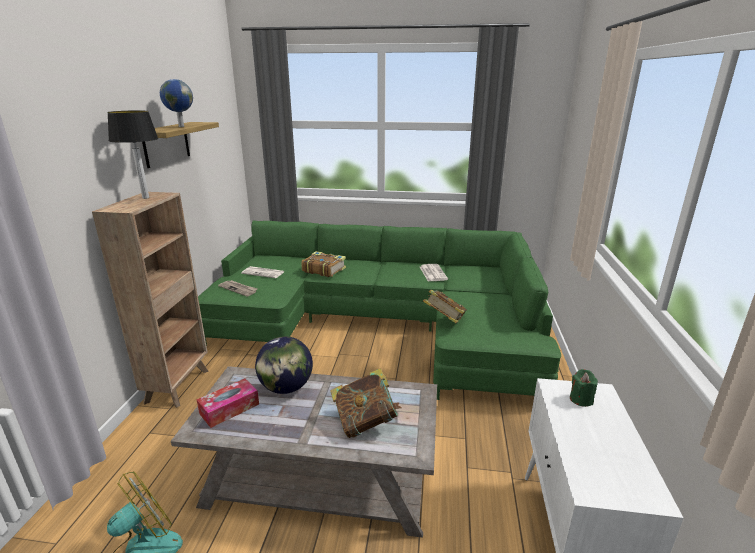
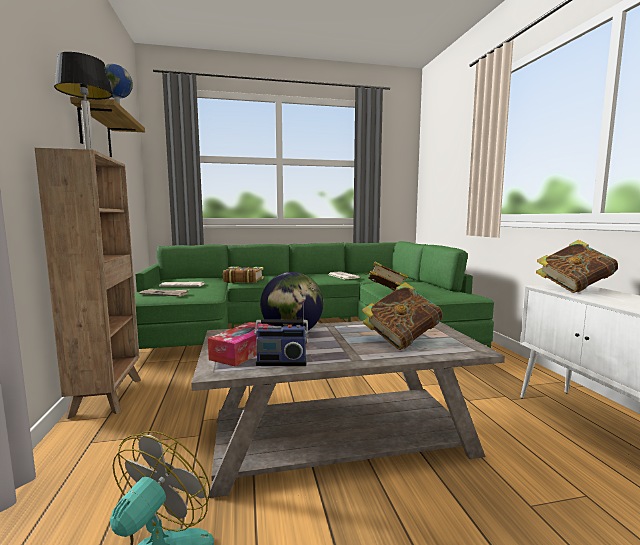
camera: 20 degrees left, 15 degrees down
green candle [570,369,598,407] -> book [536,240,618,293]
none -> radio [254,300,308,366]

